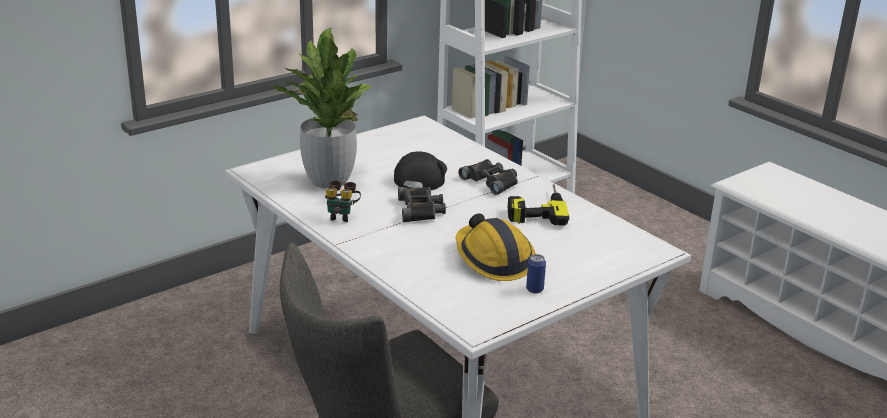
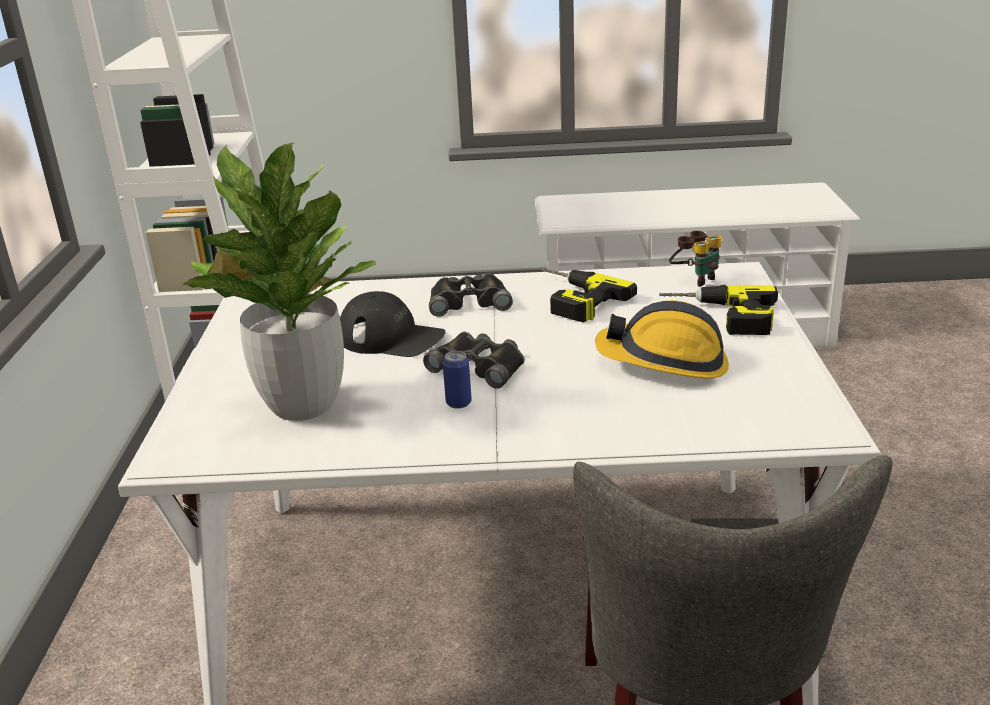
camera: 50 degrees left, 0 degrees up
binoculars [325,180,361,222] -> binoculars moved to [669,231,722,287]
black cap [394,151,447,190] -> black cap turned 150 degrees clockwise [340,291,446,357]
can [526,254,546,293] -> can moved to [443,351,472,409]
none -> power drill [659,285,778,335]

